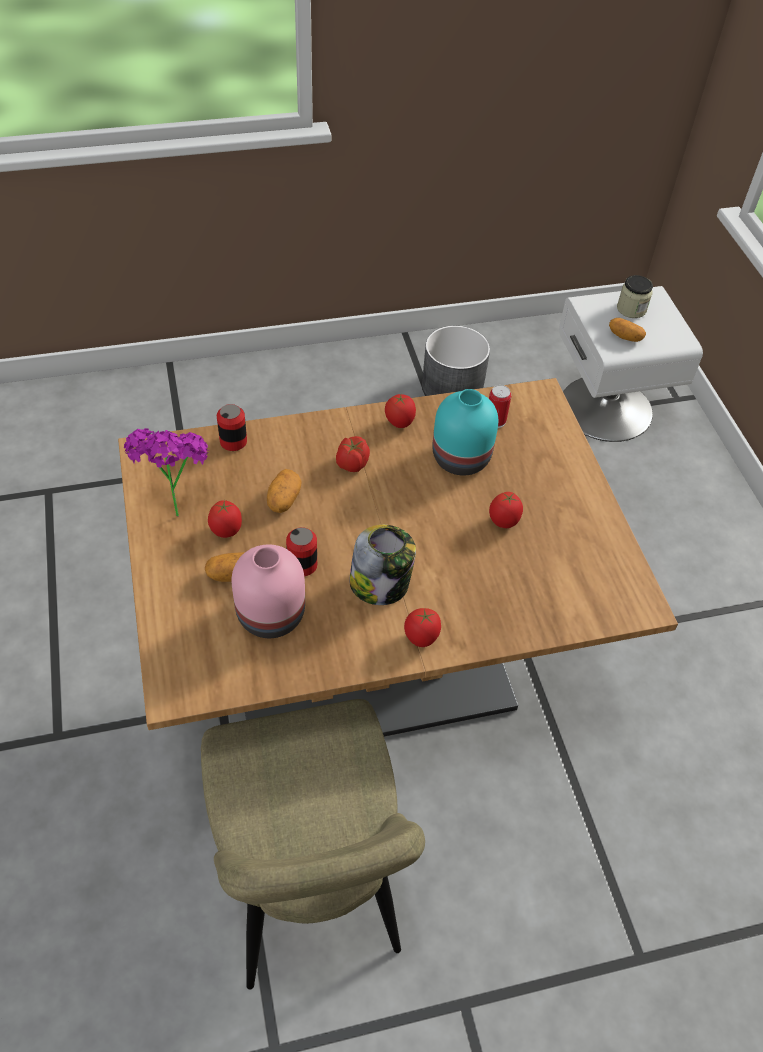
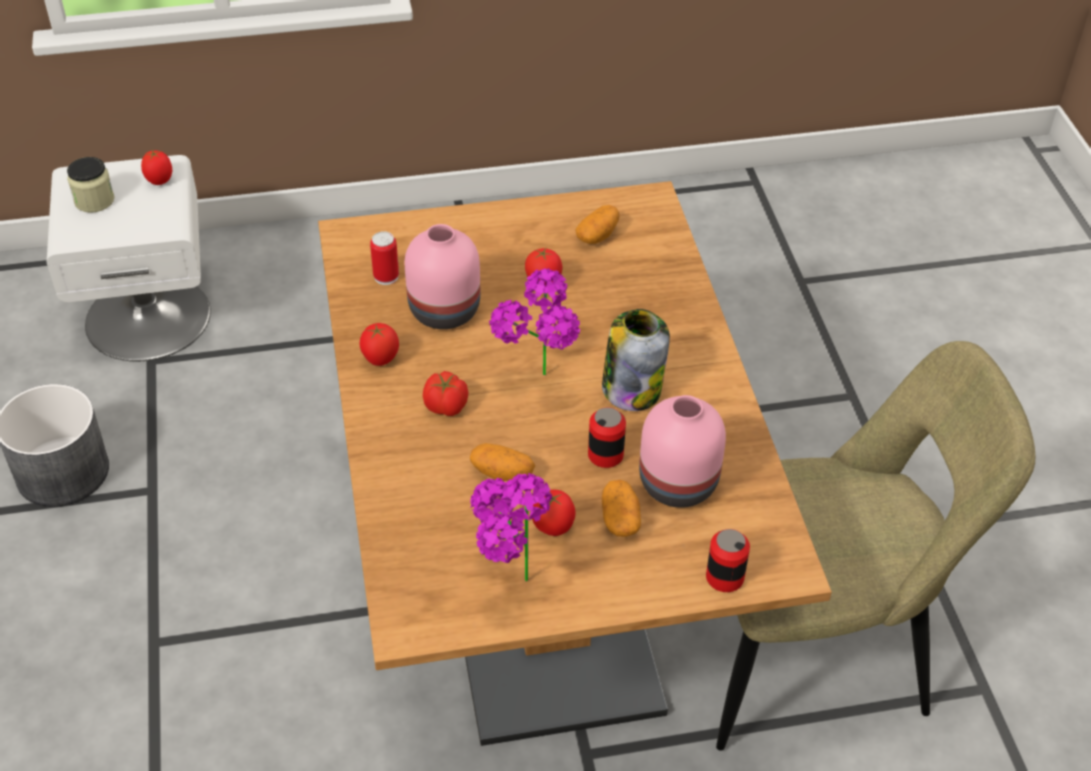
camera: 85 degrees left, 5 degrees down
can [217,404,247,451] -> can moved to [706,529,750,592]
tomato [404,608,441,647] -> tomato moved to [141,150,172,185]
turquoise vase [432,389,498,476] -> pink vase [405,224,480,329]
potato [609,318,646,342] -> potato moved to [575,205,620,244]
none -> potted plant [489,268,580,375]

